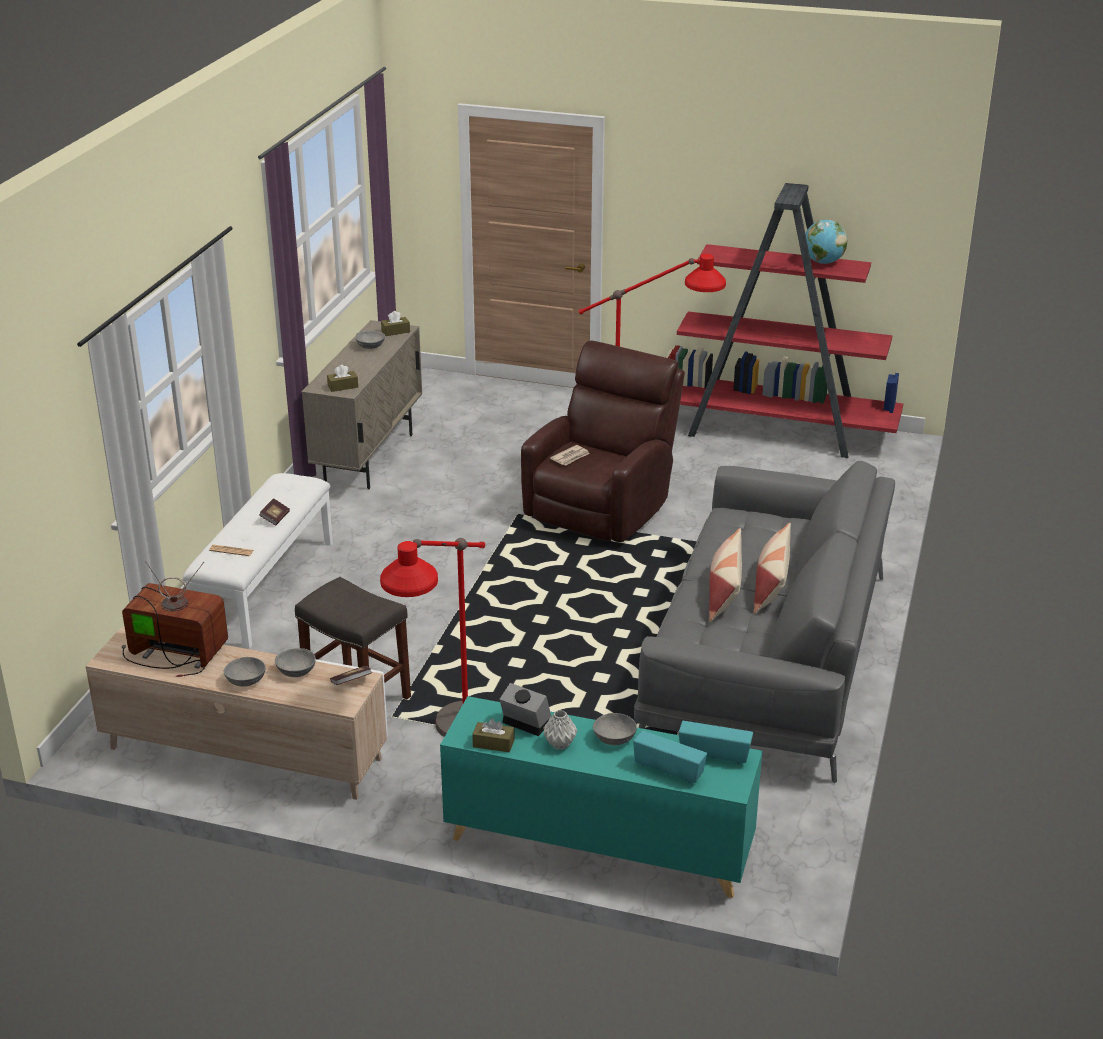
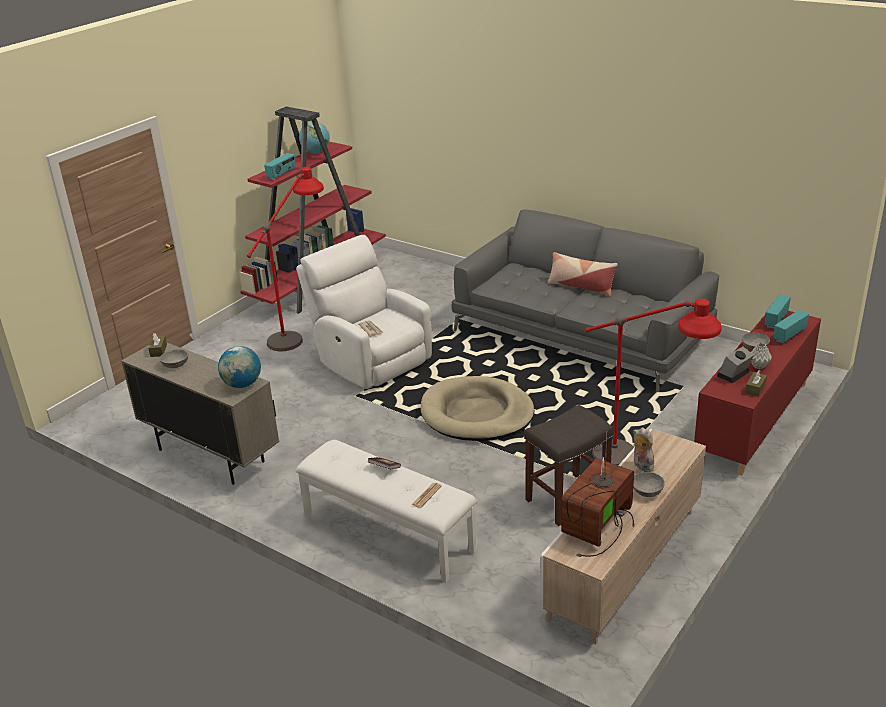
camera: 70 degrees left, 0 degrees up
grey bowl [275,648,316,677] -> plush toy [633,428,657,472]
brown tissue box [327,365,358,392] -> globe [218,346,261,388]
book [330,666,372,685] -> none
turquoise cabinet [440,696,763,898] -> red cabinet [694,311,821,476]
brown armchair [521,340,685,542] -> white armchair [296,235,432,389]
pillow [709,528,742,622] -> none
none -> radio [264,153,295,180]
none -> beige dog bed [421,376,534,441]

